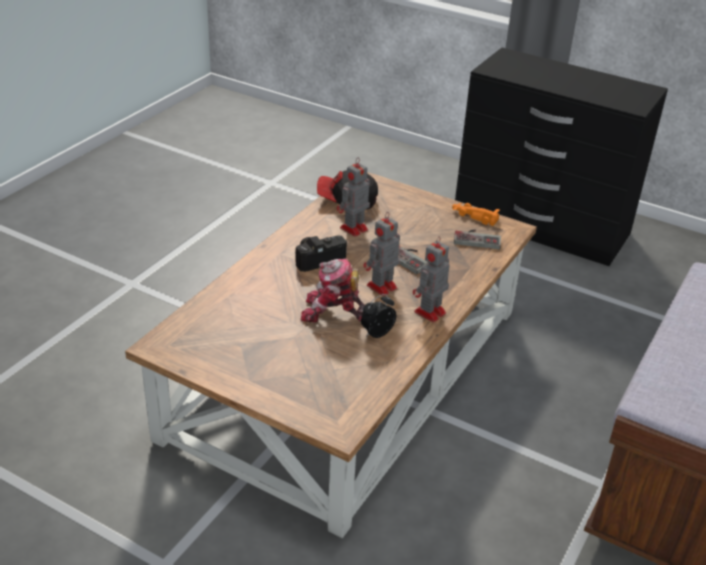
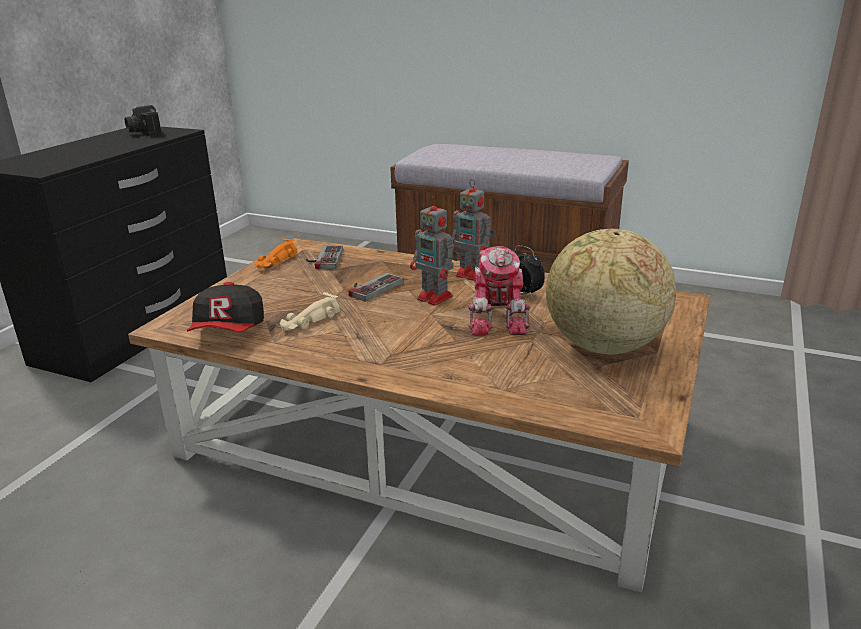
camera: 95 degrees left, 10 degrees down
camera [295,236,347,272] -> camera moved to [125,105,162,136]
toy robot [337,159,370,237] -> beige toy car [280,292,340,331]
none -> globe [546,229,676,354]

